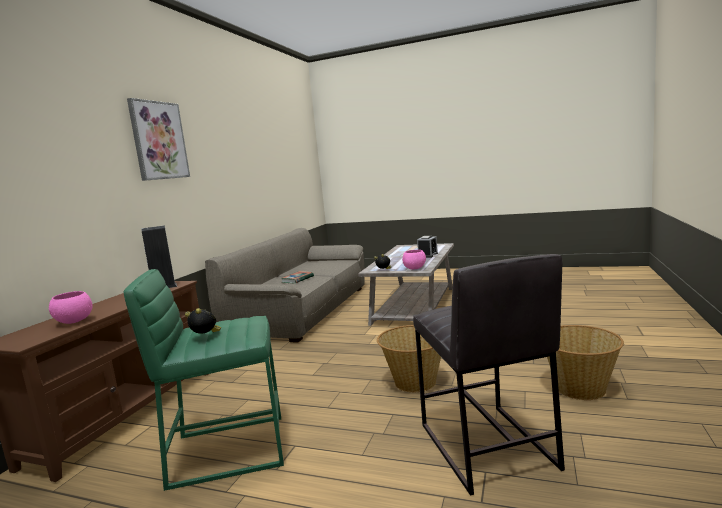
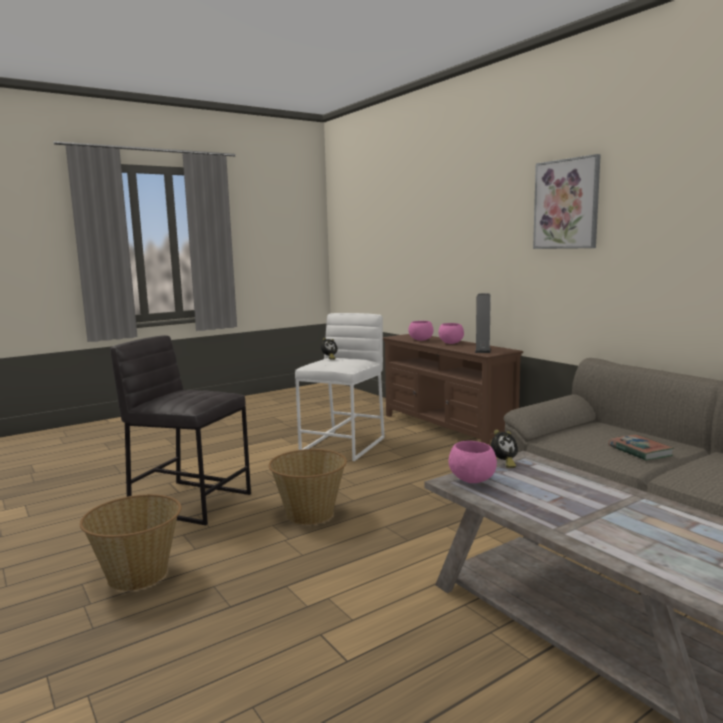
camera: 125 degrees right, 0 degrees up
green stool [124,269,284,491] -> white stool [295,313,385,461]
alarm clock [417,236,438,258] -> none
none -> pink bowl [438,323,464,344]

